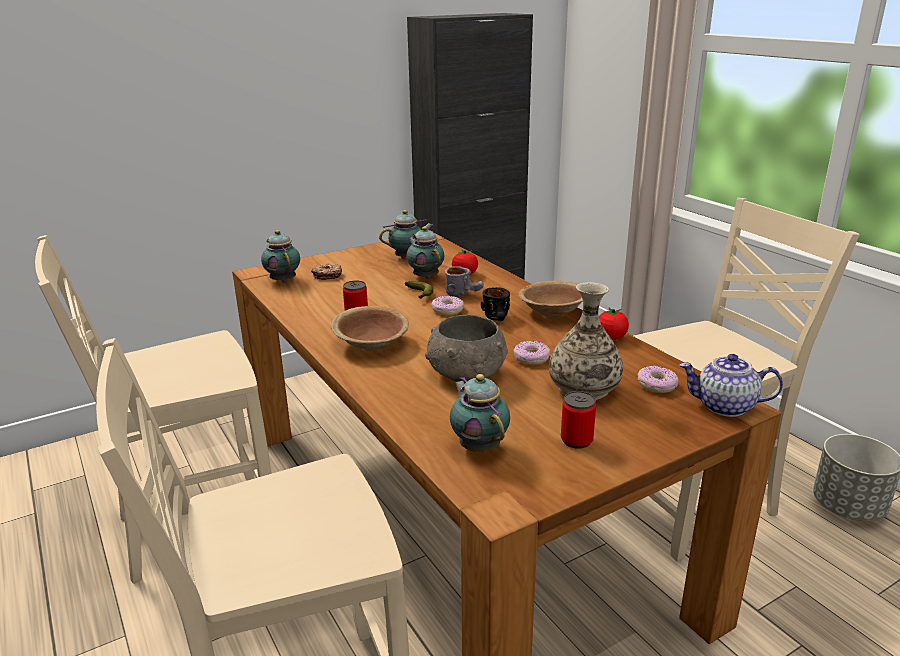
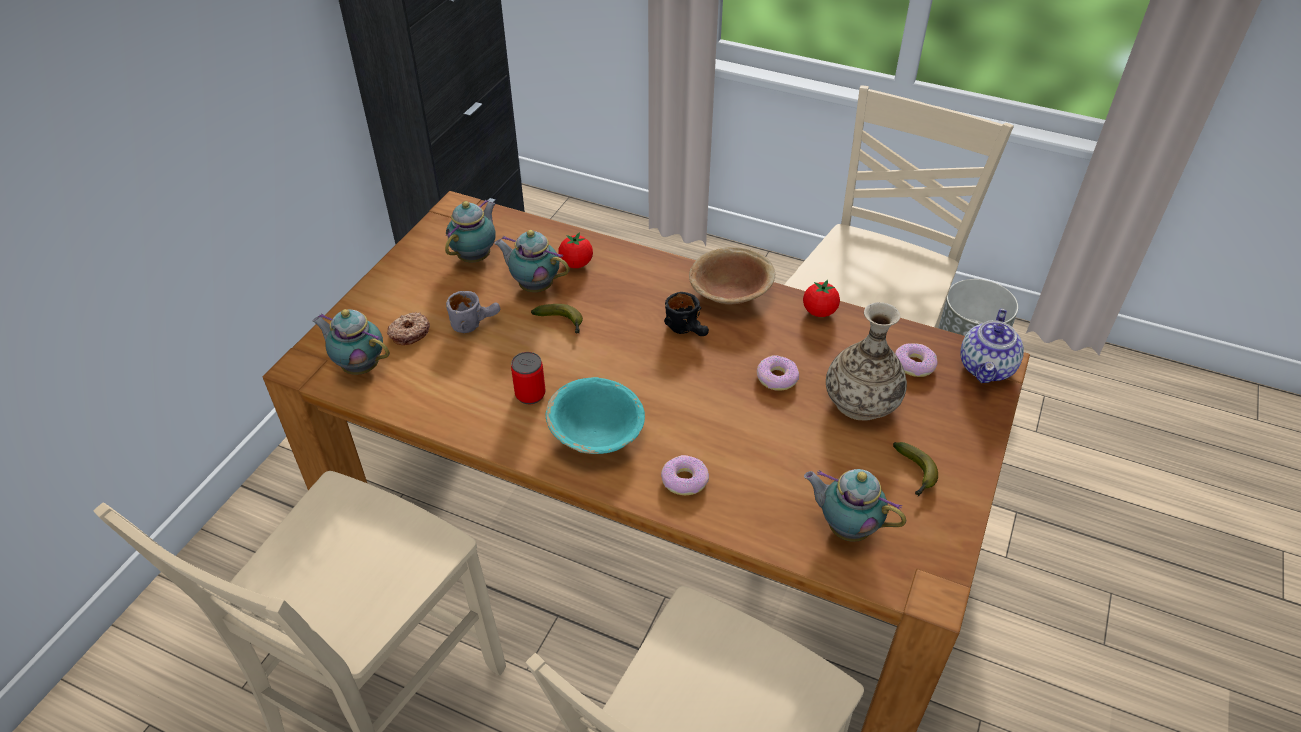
camera: 35 degrees left, 20 degrees up
brown bowl [331,306,409,351] -> turquoise bowl [546,377,645,454]
grey bowl [425,315,508,383] -> none
donut [431,296,464,315] -> donut moved to [661,455,709,495]
grey mug [445,266,484,297] -> grey mug moved to [446,291,500,333]
can [561,391,596,449] -> banana [893,442,938,497]
teapot [680,354,783,417] -> teapot turned 45 degrees counterclockwise [960,309,1024,383]

